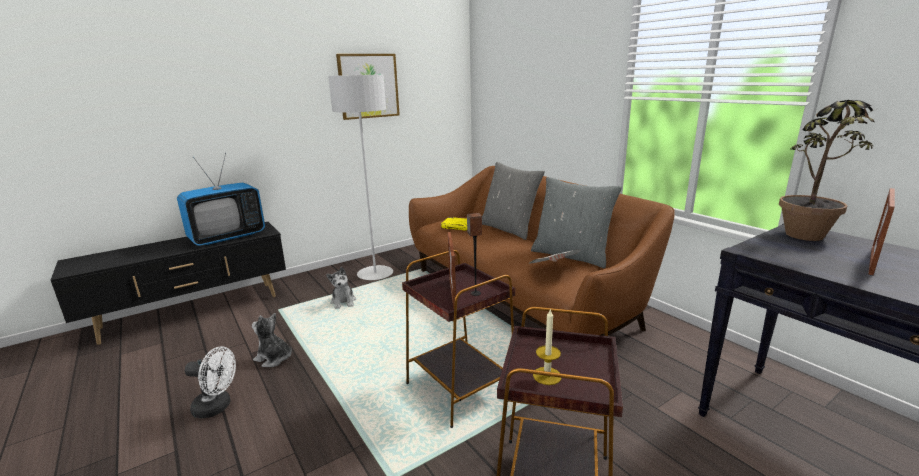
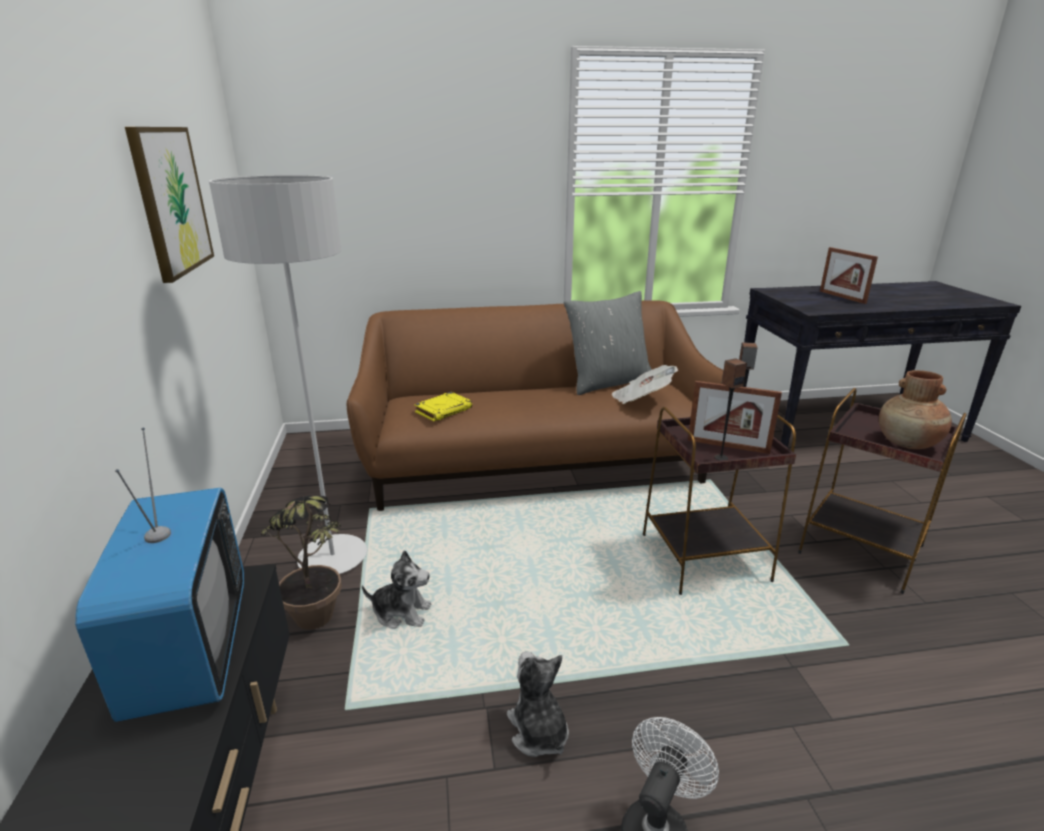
camera: 65 degrees left, 5 degrees up
plush toy [252,313,292,367] -> plush toy turned 105 degrees clockwise [507,651,569,757]
grey pillow [482,162,545,240] -> none
candle [533,308,561,385] -> brown vase [879,370,952,449]
potted plant [779,100,876,241] -> potted plant moved to [261,495,342,630]
none -> speaker [714,358,747,460]

